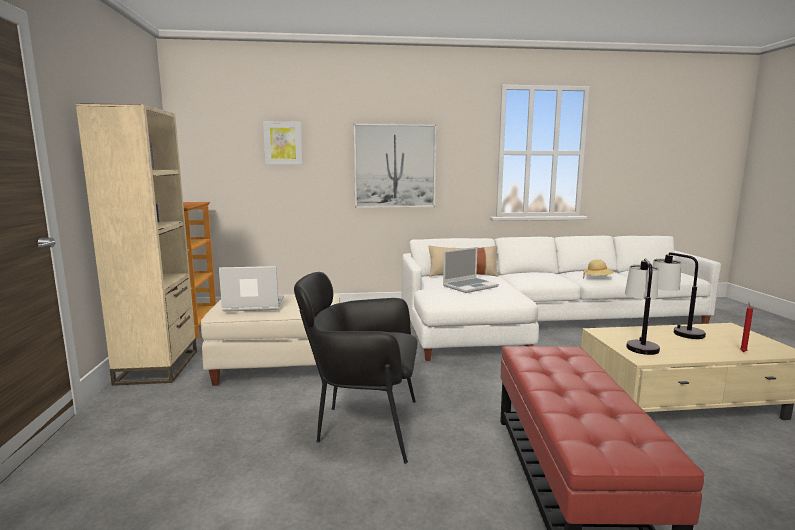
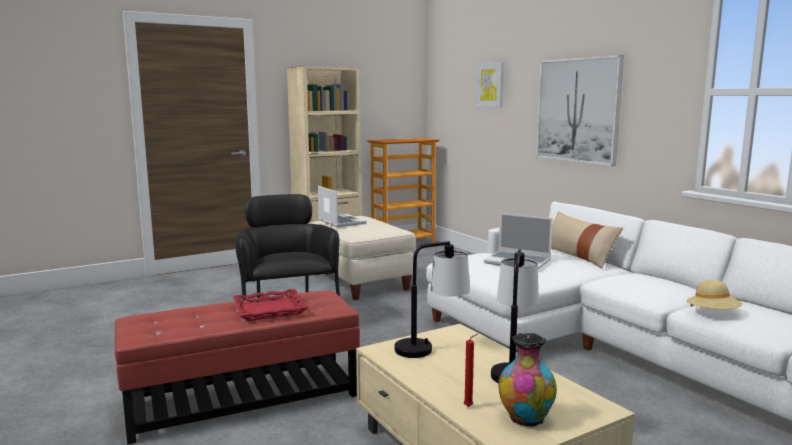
camera: 65 degrees right, 0 degrees up
none -> red tray [232,289,308,321]
none -> vase [498,333,557,427]

